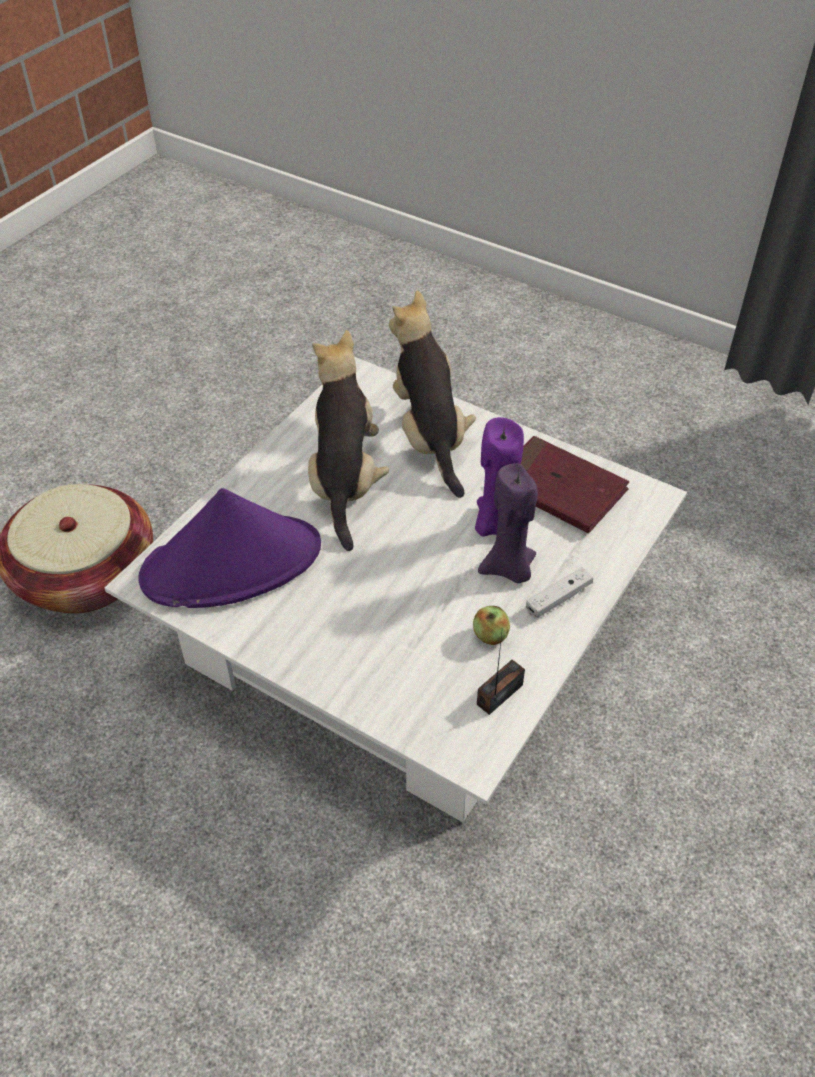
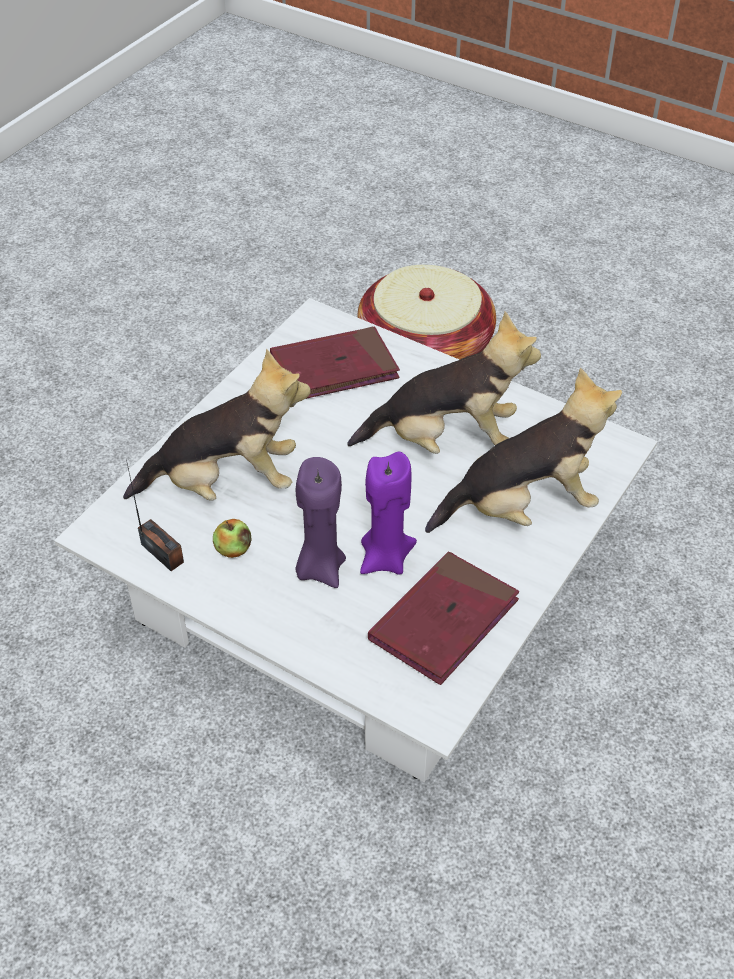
camera: 90 degrees right, 0 degrees up
purple hat [138,488,321,608] -> red book [270,326,400,399]
white game controller [526,567,593,619] -> none
none -> plush toy [123,349,310,501]

